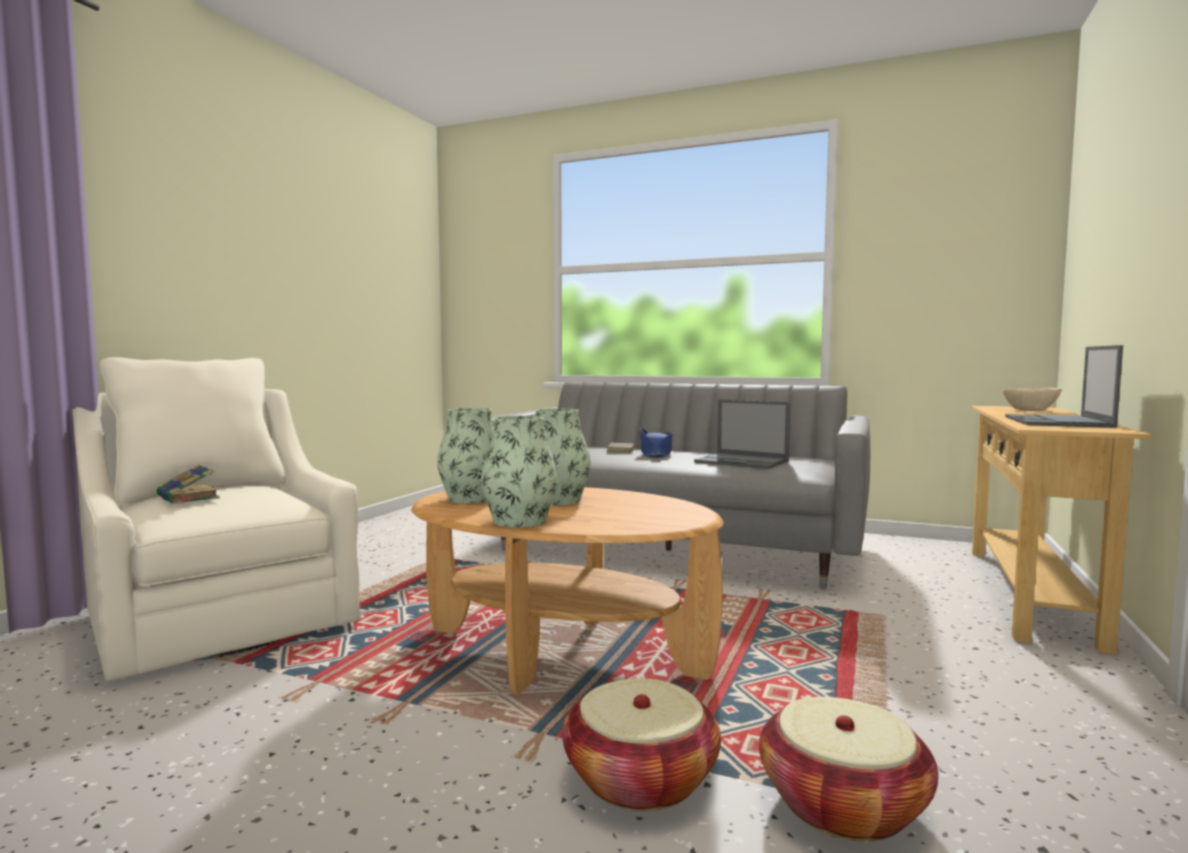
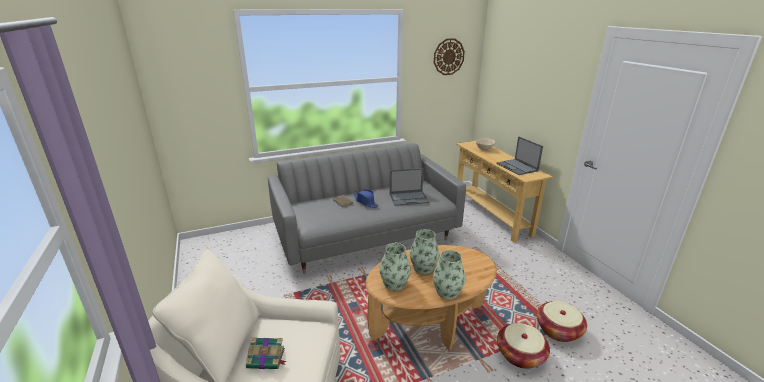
camera: 45 degrees left, 20 degrees up
none -> wall clock [434,38,465,75]

